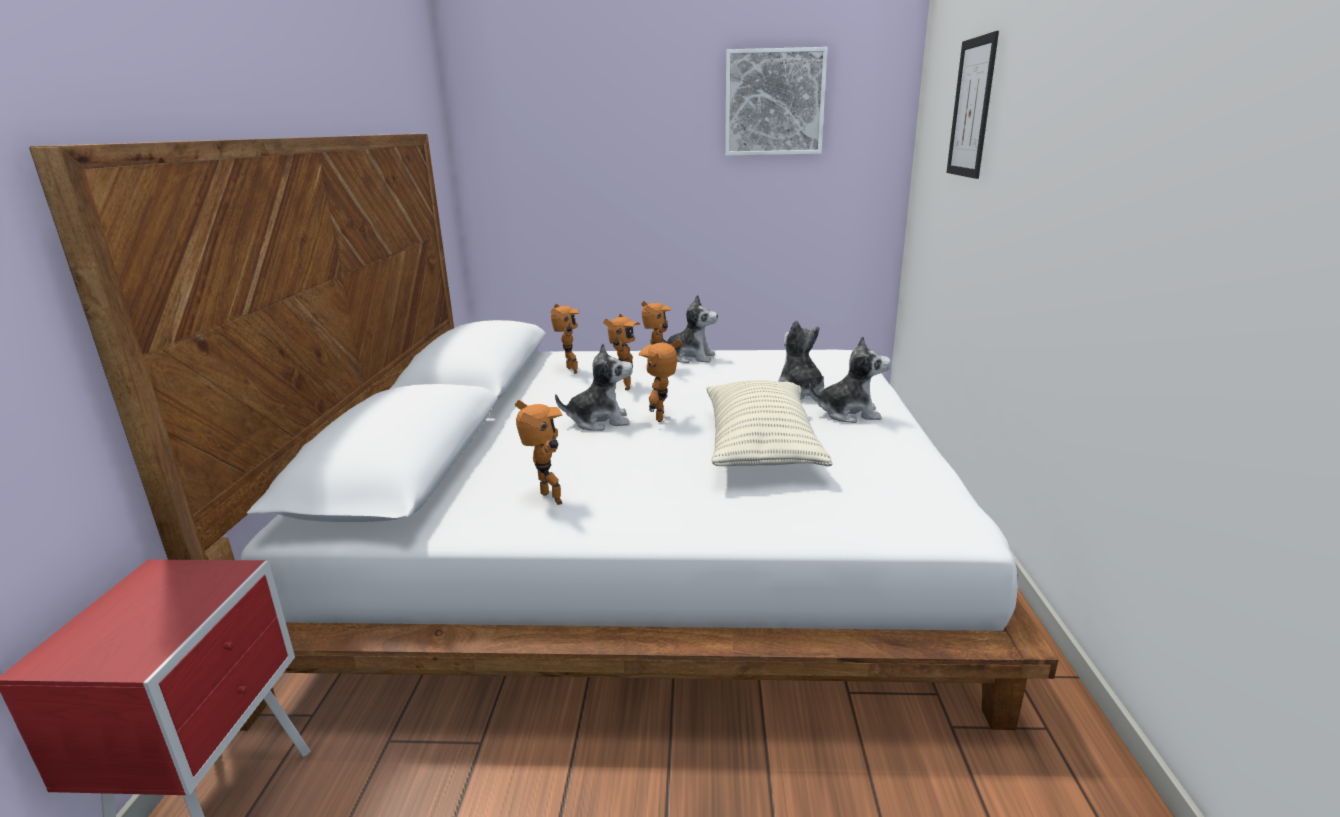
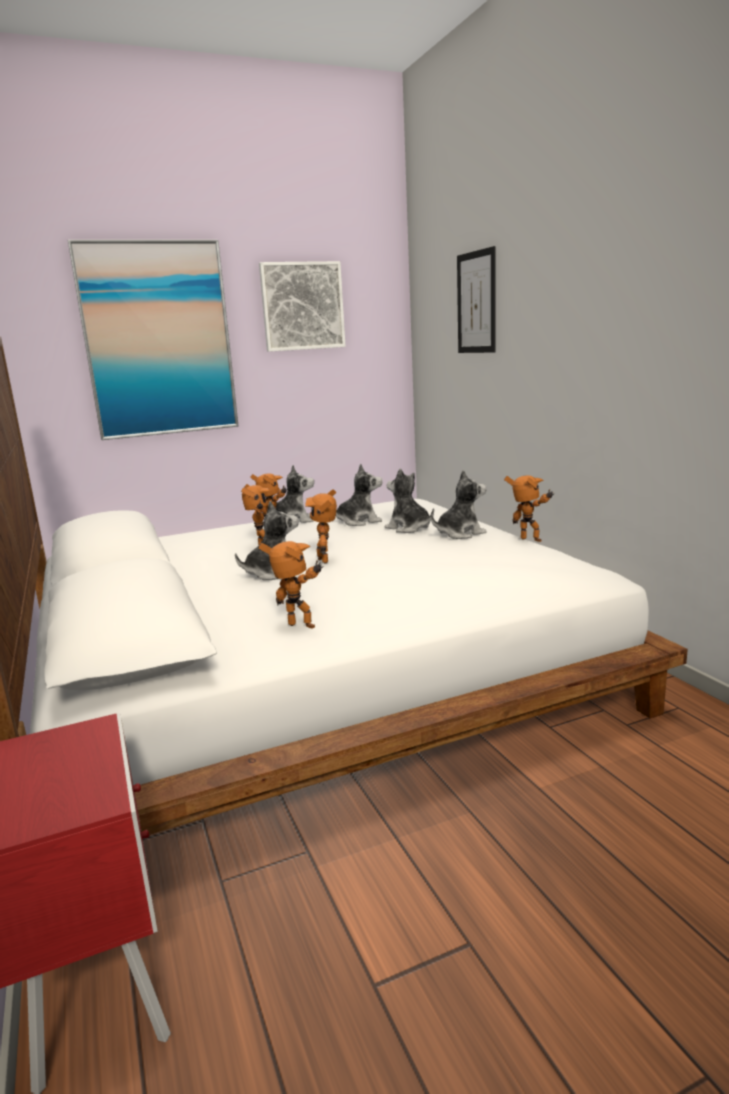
camera: 25 degrees left, 5 degrees down
toy robot [550,304,579,374] -> toy robot moved to [504,475,554,542]
pillow [706,380,833,467] -> none
none -> picture [68,240,239,440]
none -> plush toy [336,464,382,526]

